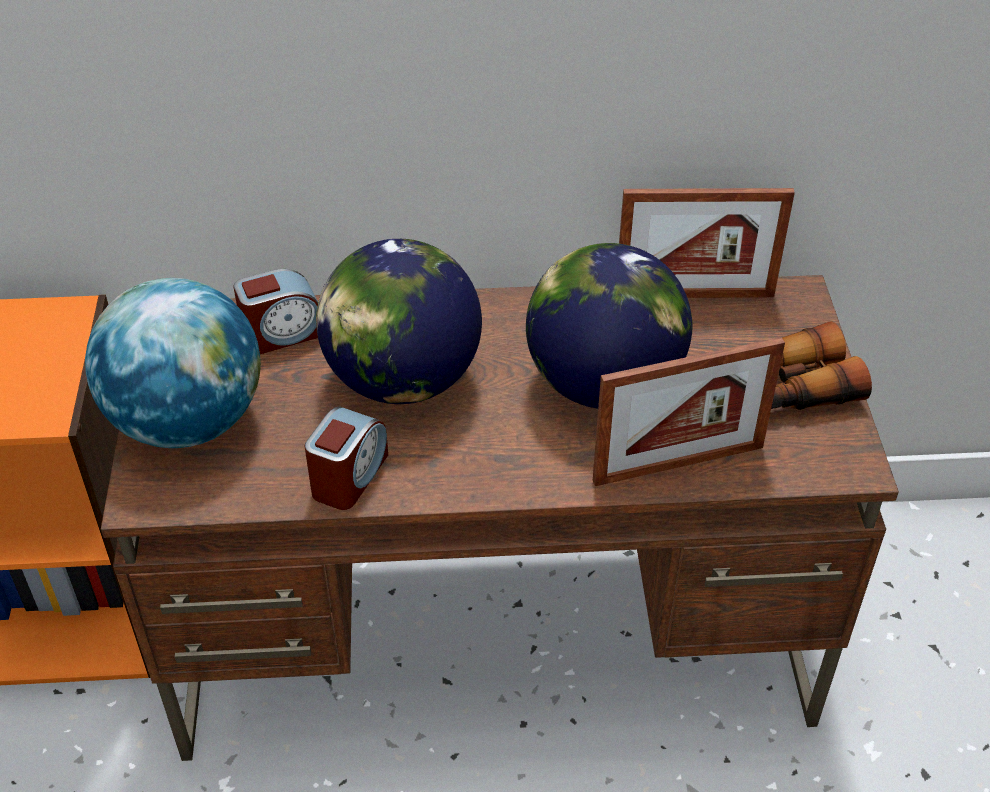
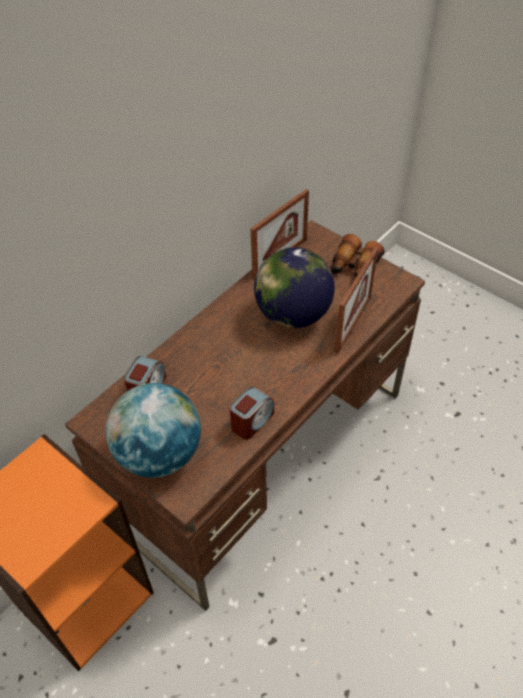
camera: 45 degrees left, 5 degrees up
alarm clock [305,407,388,510] -> alarm clock turned 60 degrees clockwise [230,387,274,440]
globe [316,239,482,404] -> none

